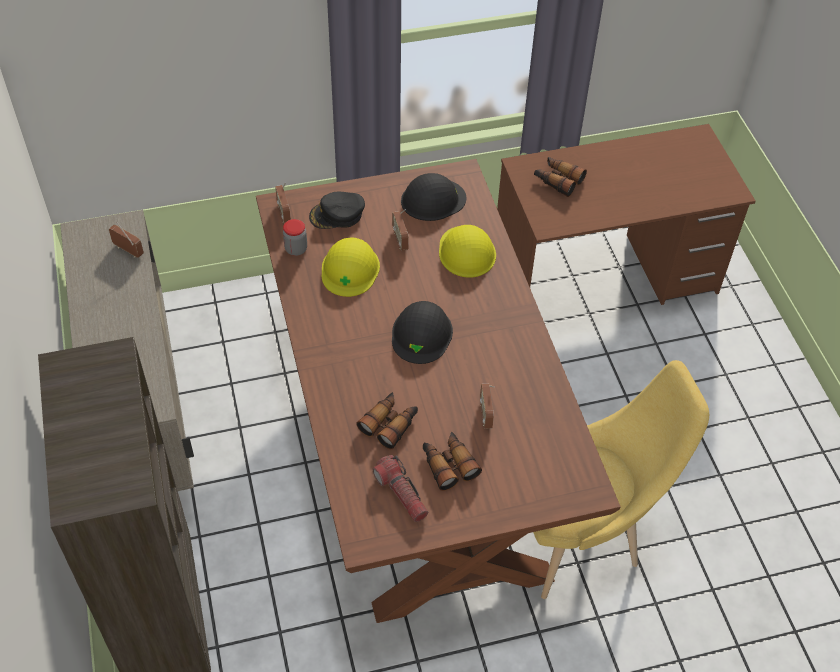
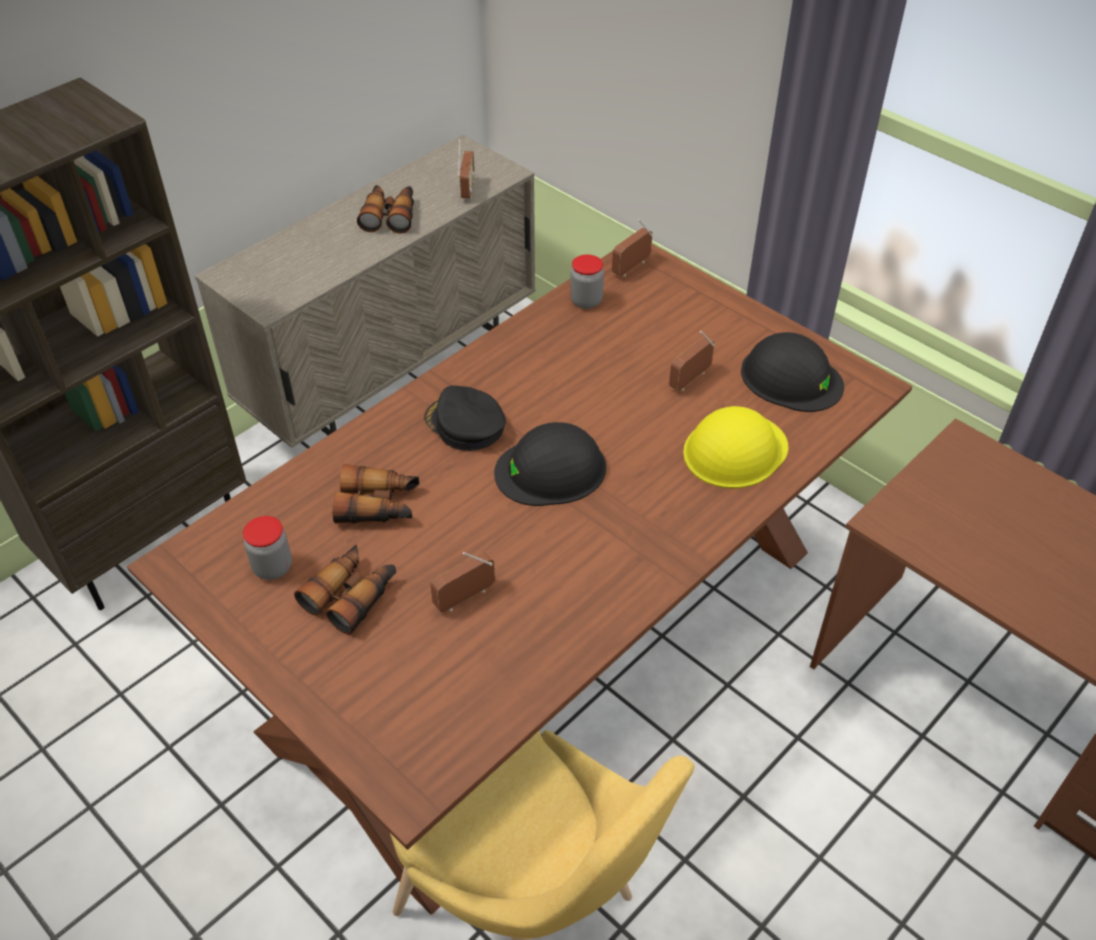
camera: 60 degrees right, 5 degrees down
black cap [309,192,365,229] -> black cap moved to [424,385,506,451]
yellow hard hat [322,238,380,297] -> none
flashlight [373,455,429,522] -> jar [243,516,292,580]
binoculars [534,157,587,197] -> binoculars moved to [357,185,414,234]

